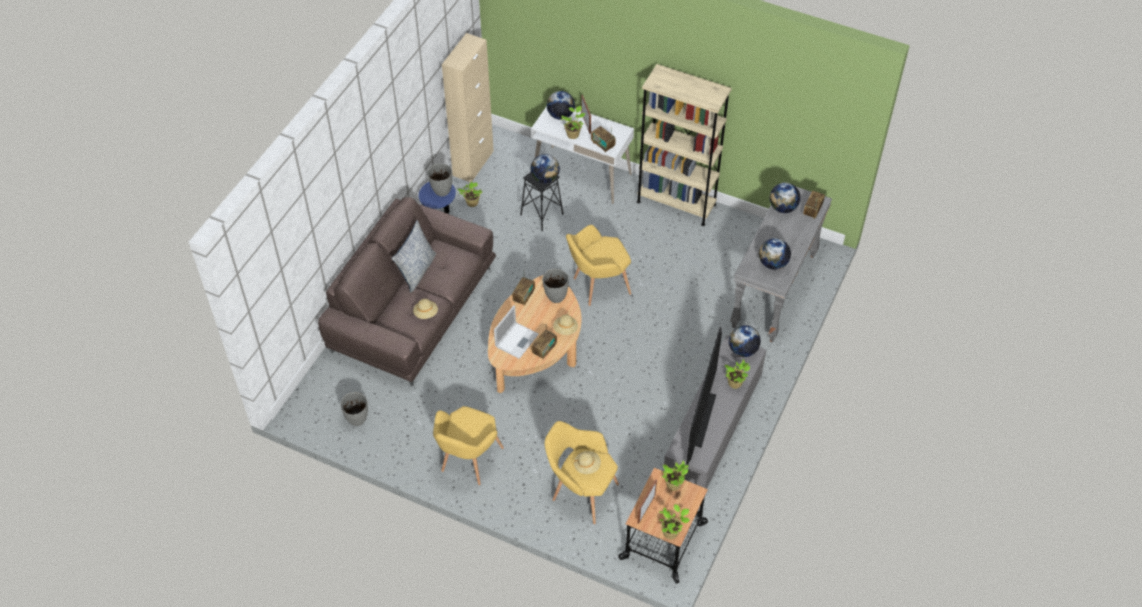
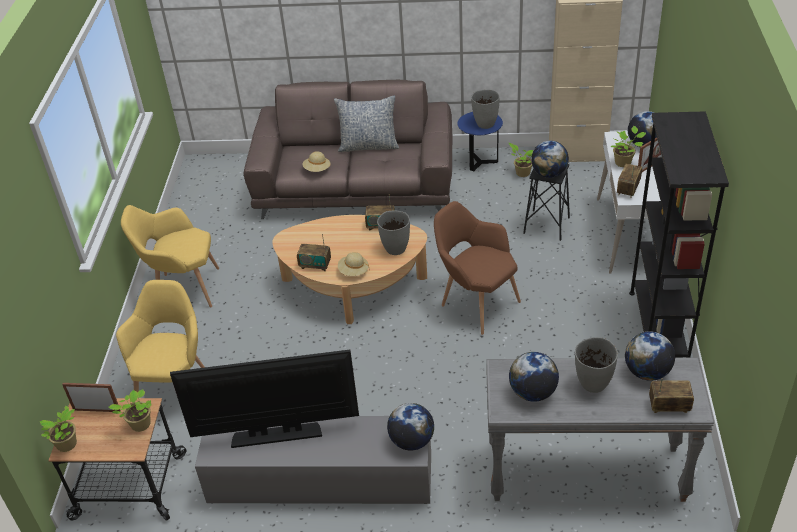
camera: 70 degrees right, 10 degrees down
grey vase [340,392,368,426] -> grey vase moved to [575,337,618,393]
laptop [494,305,539,359] -> none
yellow armchair [566,225,631,306] -> brown armchair [434,201,521,335]
beige hat [574,451,601,474] -> none
beige bookcase [637,64,732,226] -> black bookcase [629,111,729,358]
potted plant [725,360,750,389] -> none

